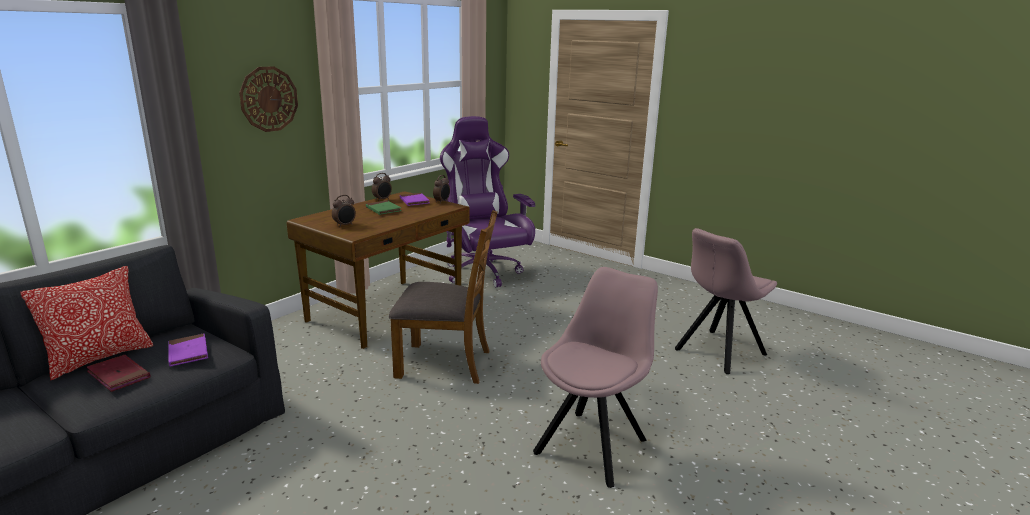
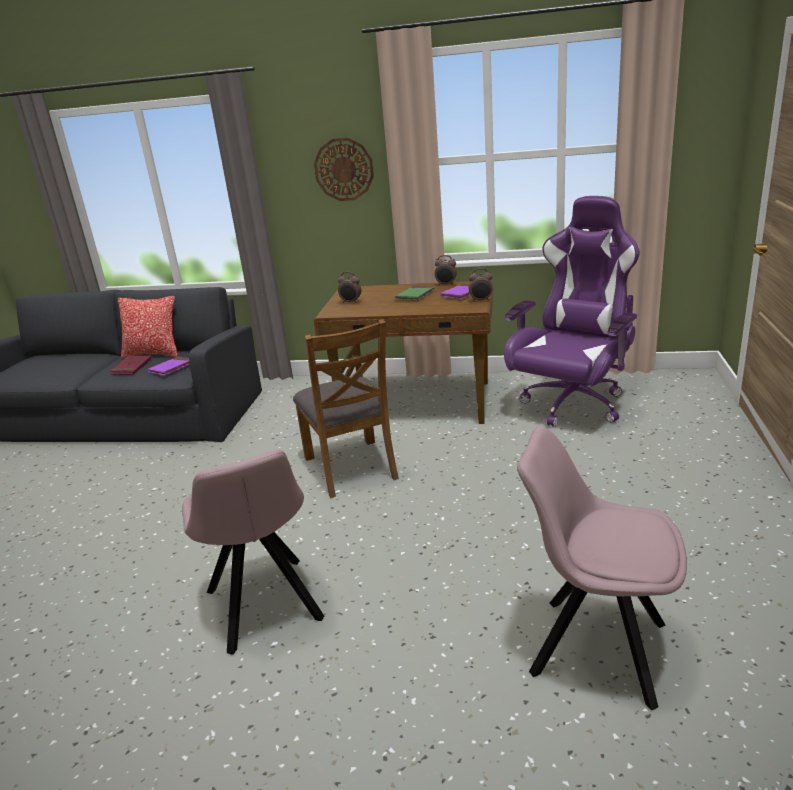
camera: 65 degrees right, 5 degrees up
pink chair [533,267,658,488] -> pink chair turned 60 degrees clockwise [182,450,324,655]

